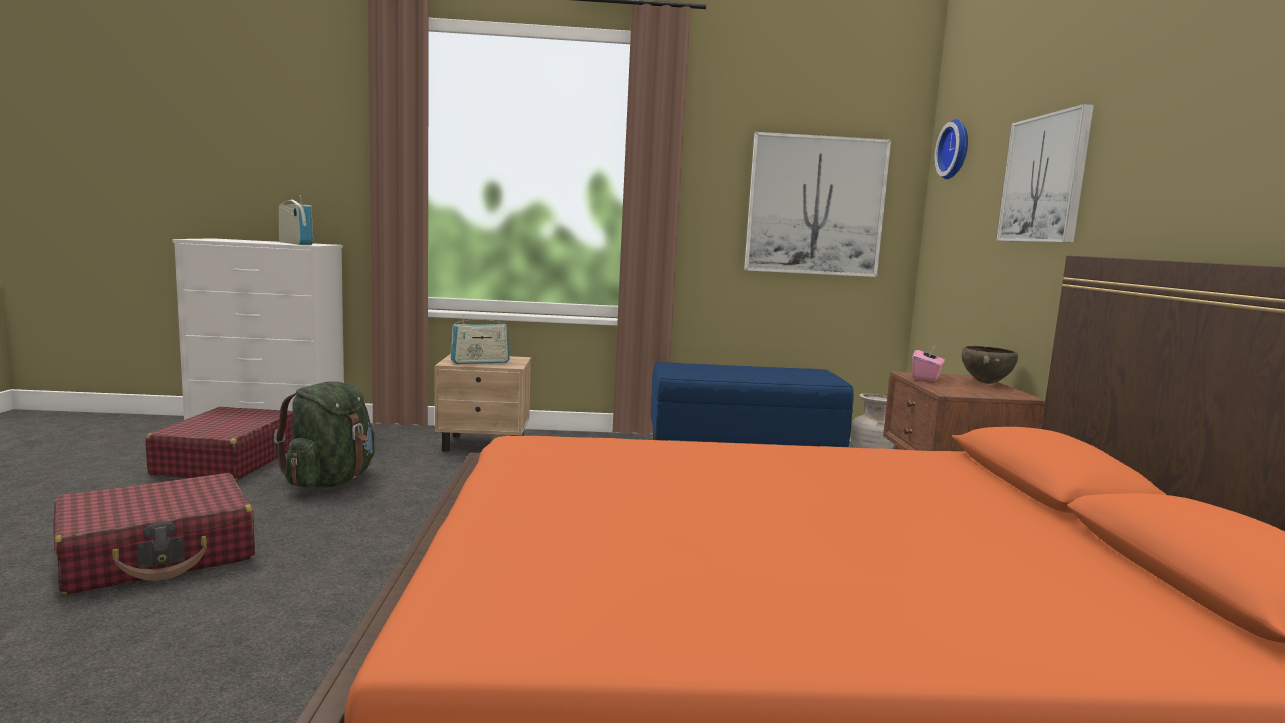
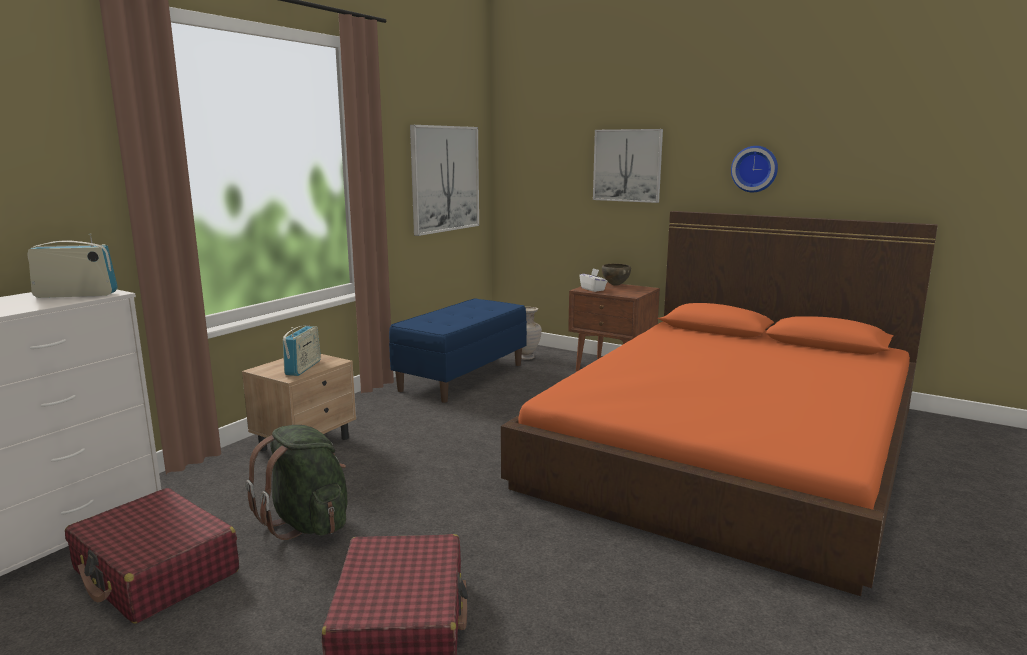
camera: 55 degrees left, 5 degrees up
pink tissue box [912,344,945,381] -> white tissue box [579,268,607,292]
wall clock [935,119,968,179] -> wall clock moved to [731,146,778,192]

